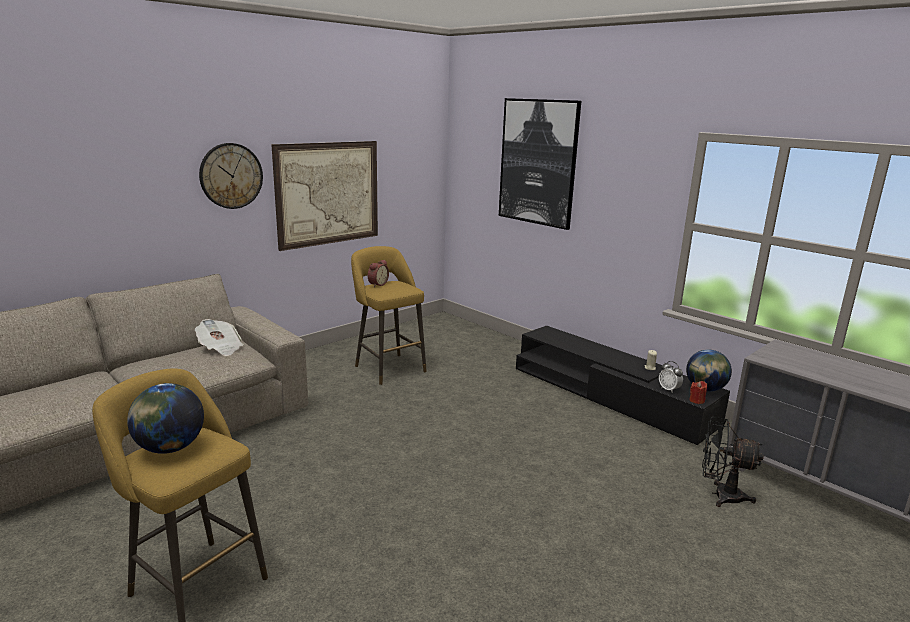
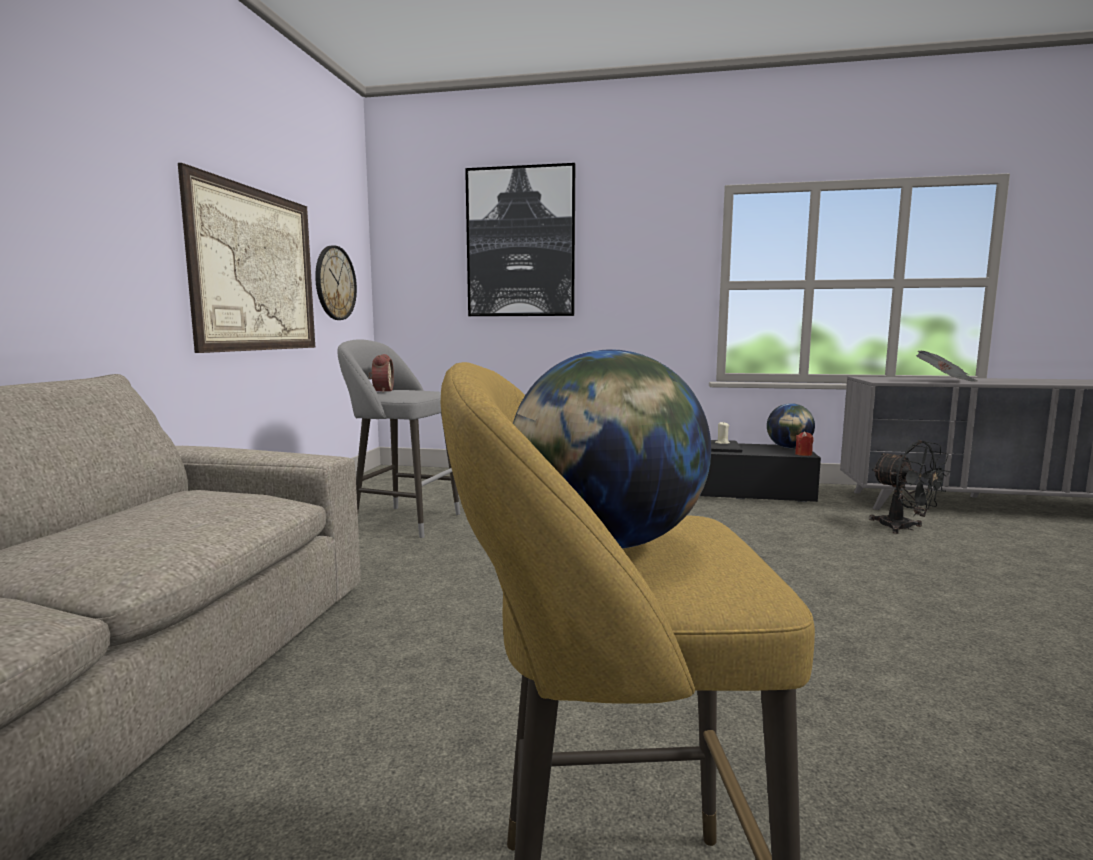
camera: 35 degrees left, 10 degrees down
newspaper [195,319,244,356] -> newspaper moved to [916,351,978,382]
wall clock [199,143,263,209] -> wall clock moved to [315,245,357,320]
yellow stool [351,246,427,385] -> grey stool [337,339,460,538]
alarm clock [659,361,683,393] -> none
black fan [702,417,764,507] -> black fan turned 105 degrees counterclockwise [869,440,950,534]

